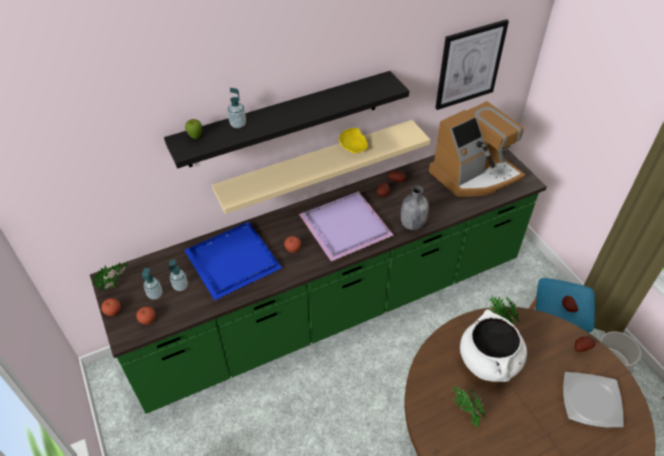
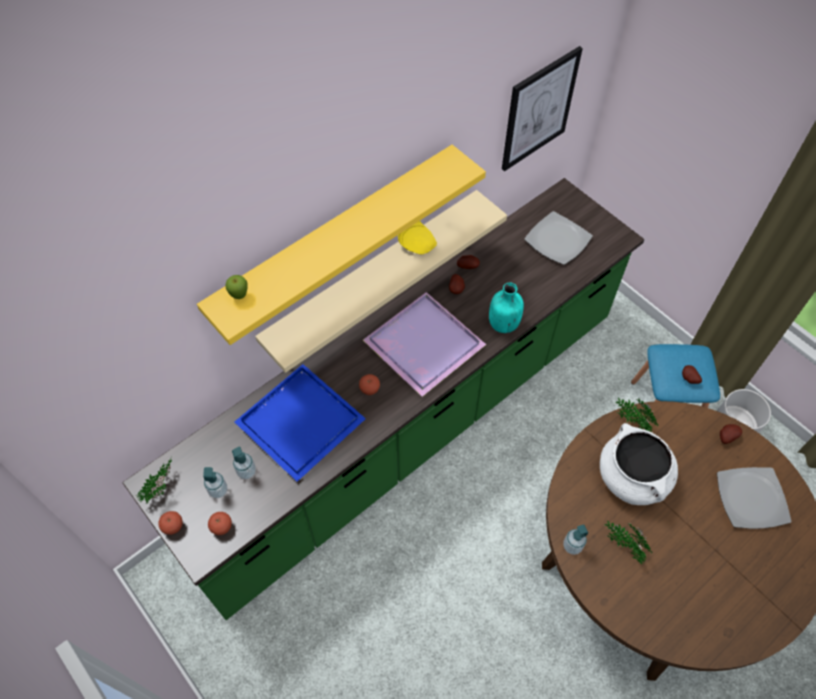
camera: 15 degrees left, 10 degrees up
black shelf [164,71,409,168] -> yellow shelf [197,145,486,345]
soap dispenser [227,88,246,128] -> soap dispenser moved to [563,524,588,555]
grey bottle [401,186,429,230] -> turquoise bottle [489,283,524,333]
coffee machine [429,101,526,197] -> plate [524,211,593,265]

